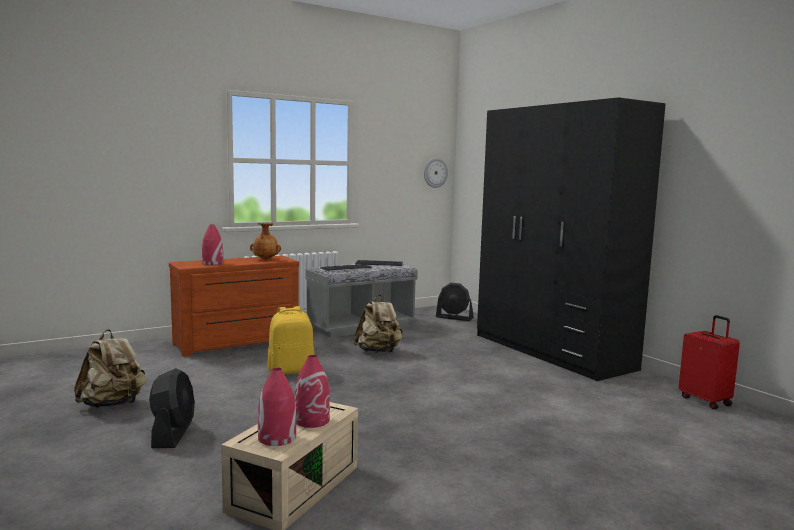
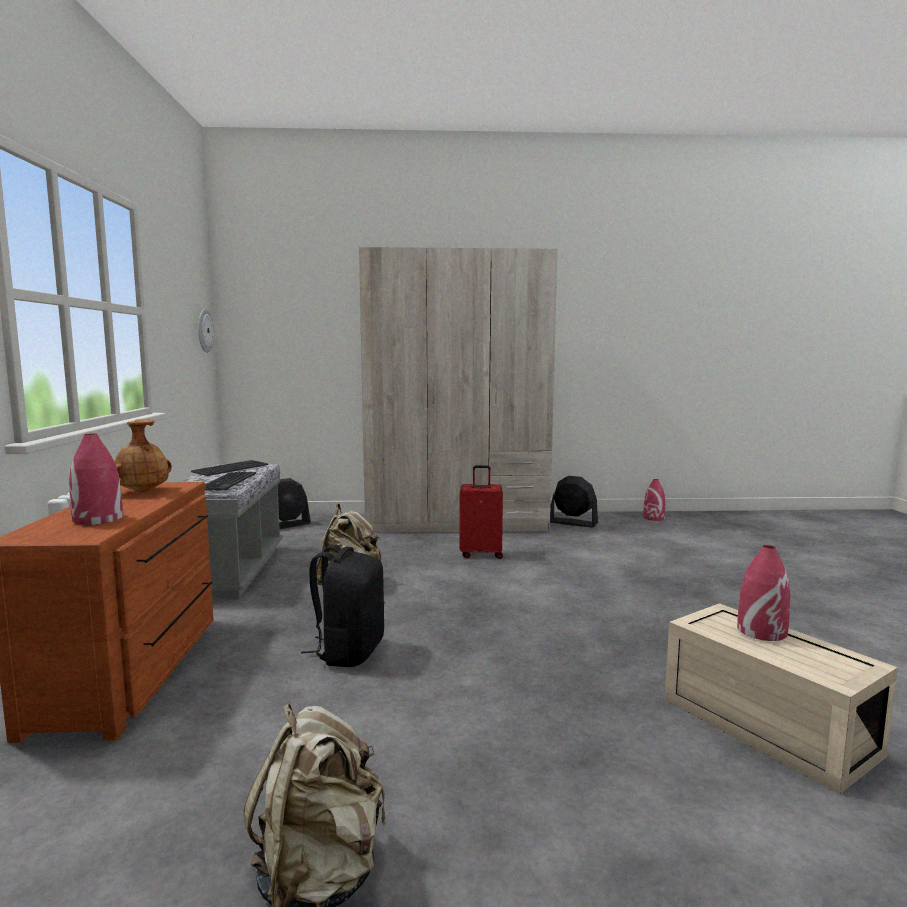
camera: 60 degrees left, 0 degrees up
black fan [149,368,195,448] -> black fan moved to [550,476,598,528]
red vase [258,368,296,446] -> red vase moved to [643,479,665,521]
yellow backpack [267,306,315,374] -> black backpack [301,544,384,667]
black wardrobe [477,97,666,381] -> beige wardrobe [359,247,557,533]
red suitcase [679,315,740,410] -> red suitcase moved to [459,465,503,559]

